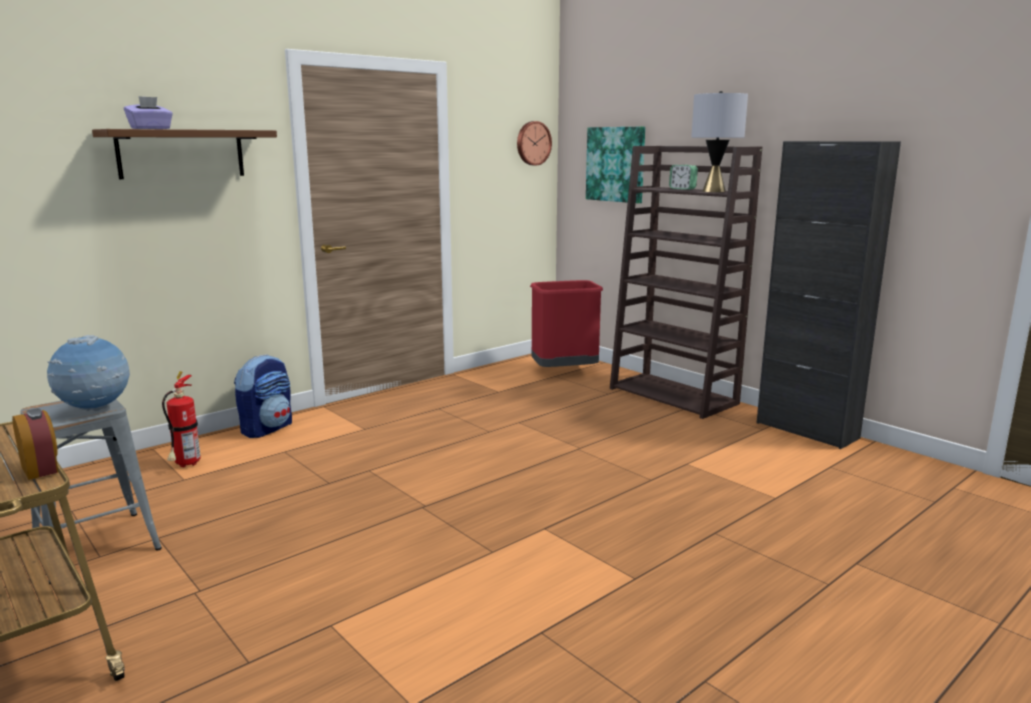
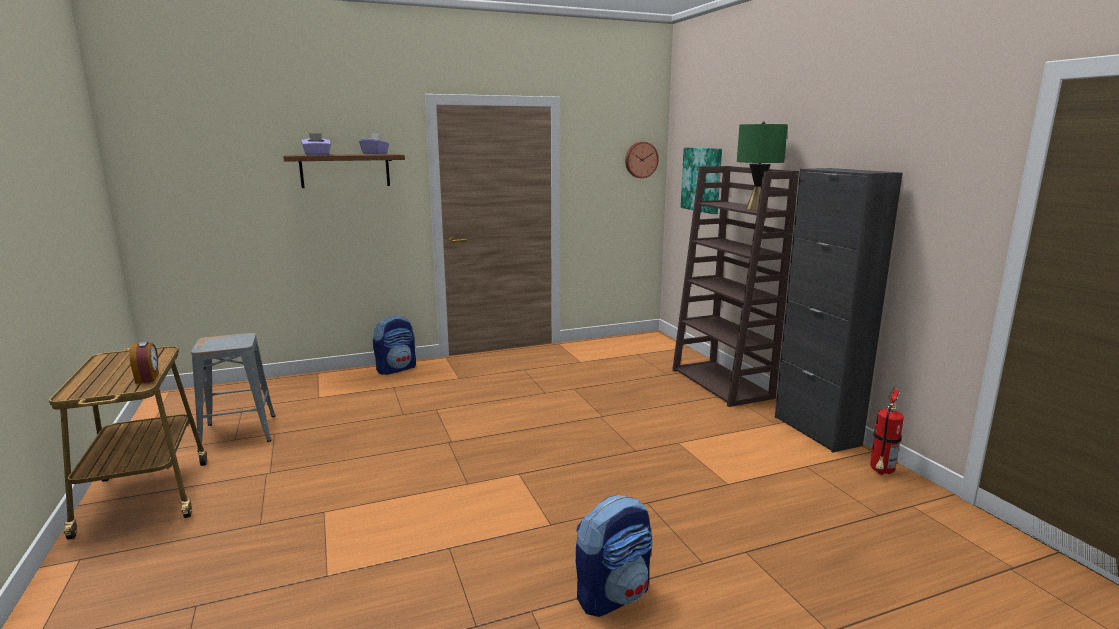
camera: 20 degrees right, 0 degrees up
globe [47,335,130,411] -> none
fire extinguisher [162,371,201,467] -> fire extinguisher moved to [870,388,904,475]
red trash can [530,280,603,367] -> none
alarm clock [669,165,698,190] -> none
grey table lamp [691,91,748,192] -> green table lamp [737,121,788,210]
none -> purple tissue box [359,133,389,154]
none -> backpack [576,495,653,617]

